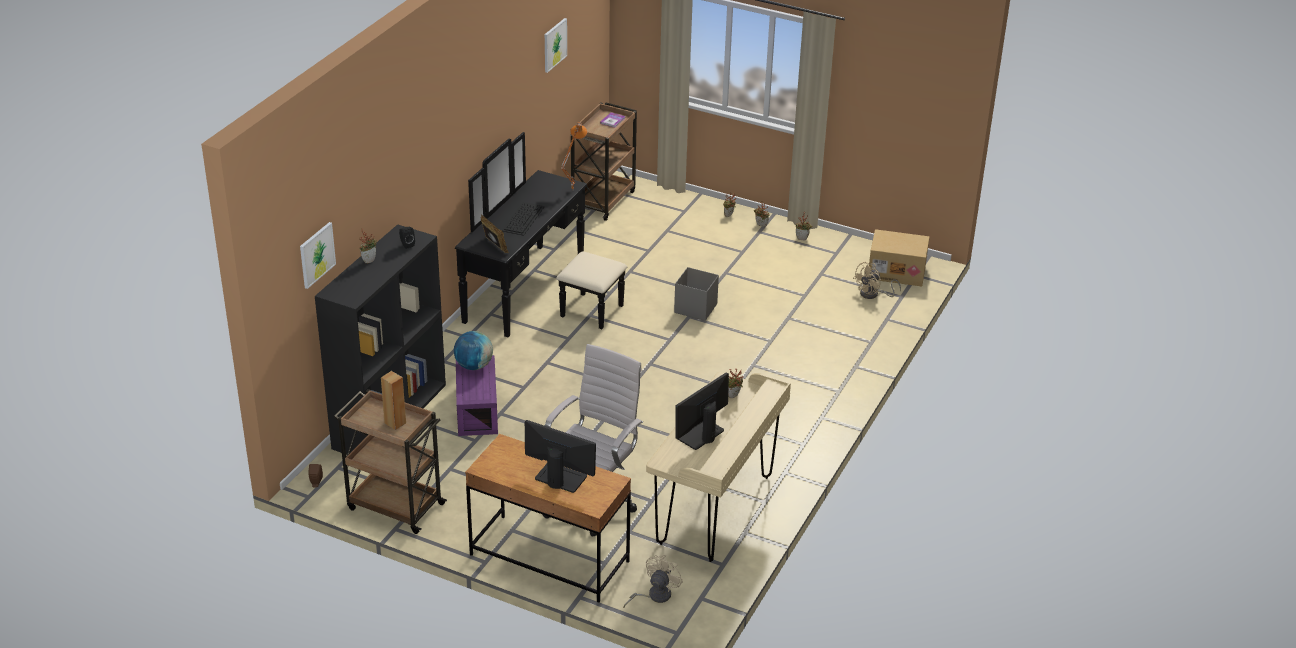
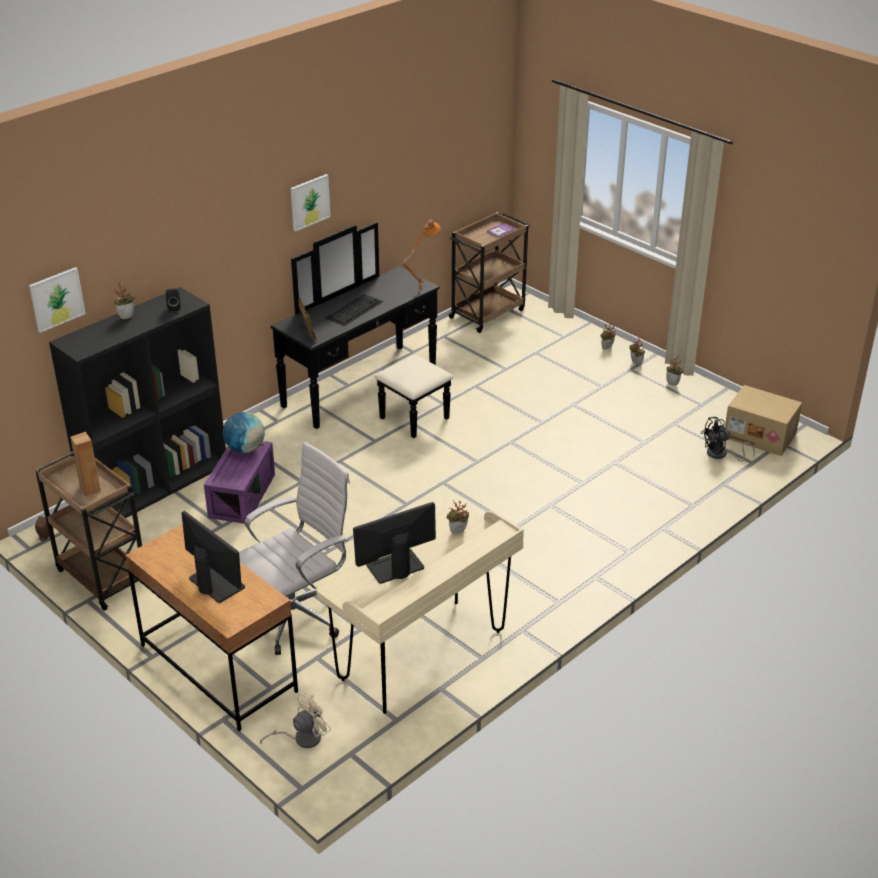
camera: 20 degrees right, 0 degrees up
picture [545,18,567,73] -> picture moved to [291,174,330,232]
grey storage box [674,267,719,321] -> none
beige fan [853,262,901,299] -> black fan [701,417,755,461]

